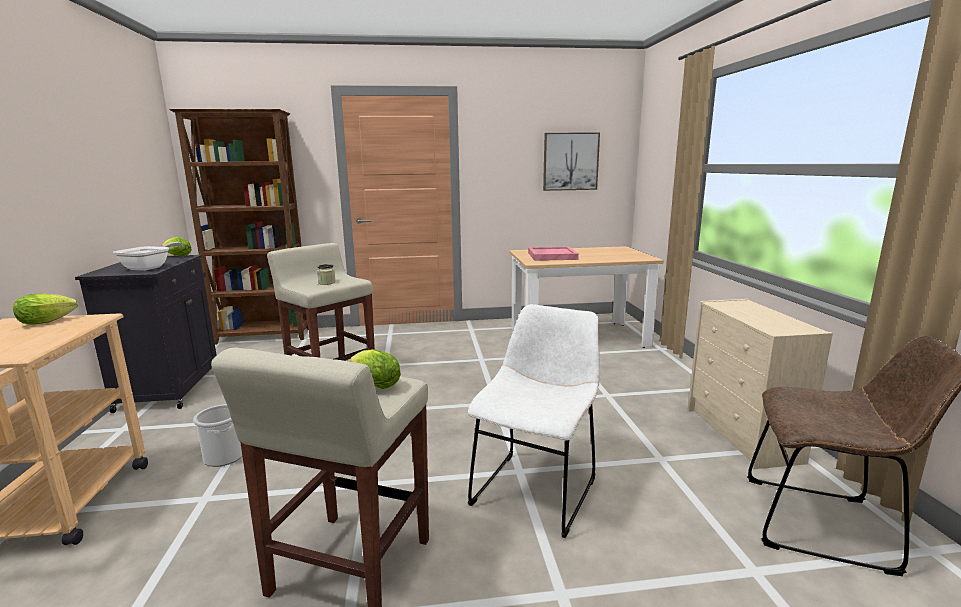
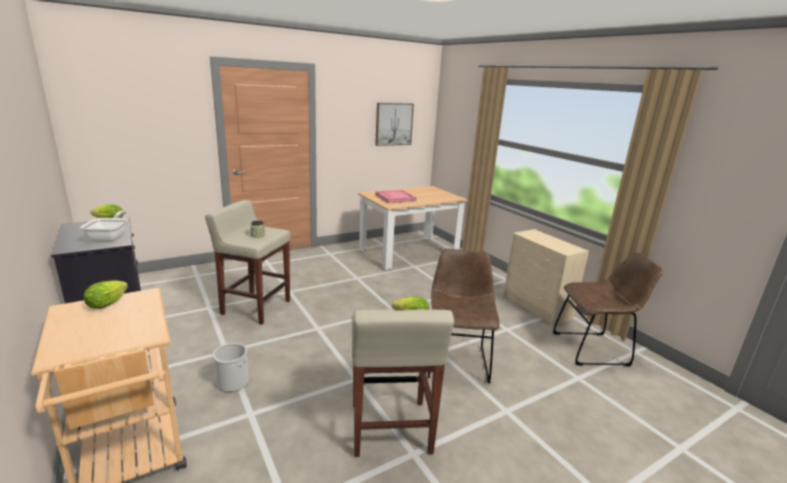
camera: 25 degrees left, 5 degrees up
brown bookcase [169,109,308,345] -> none
white chair [467,304,600,538] -> brown chair [428,249,500,383]

